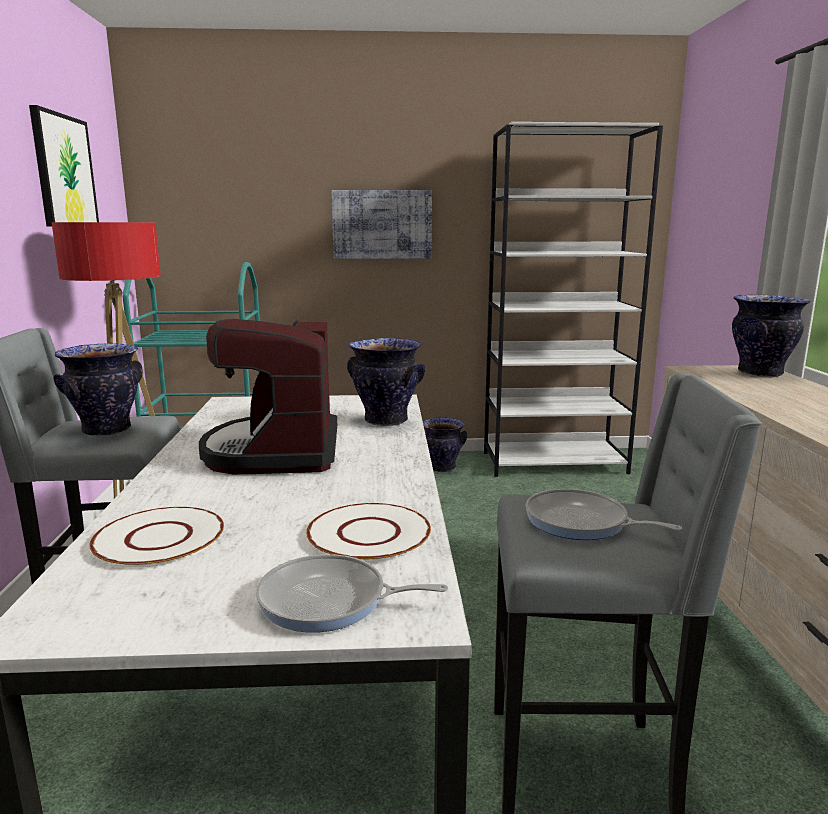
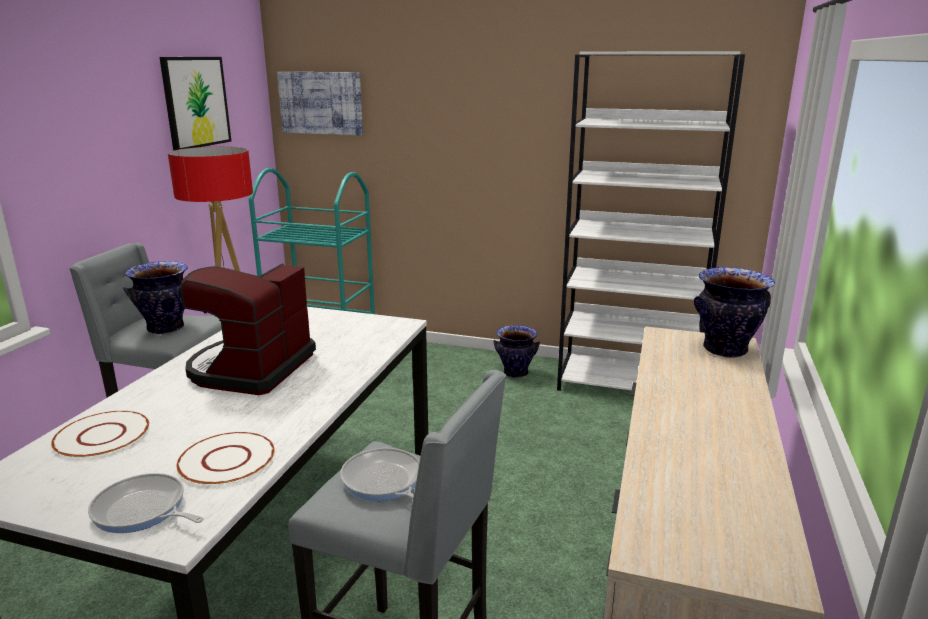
camera: 20 degrees right, 5 degrees up
picture [331,190,432,259] -> picture moved to [277,72,363,135]
vase [347,338,425,426] -> none

